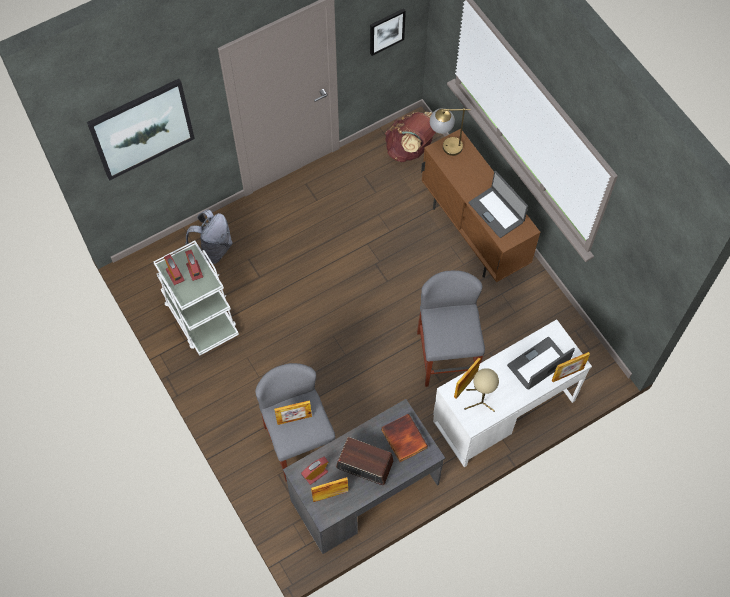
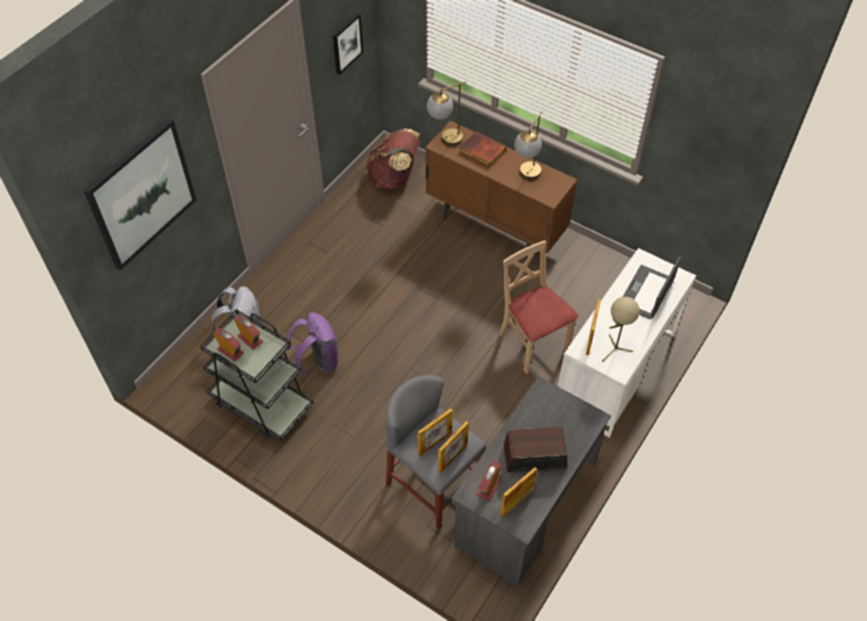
camera: 25 degrees left, 10 degrees down
white cart [154,241,239,356] -> black cart [200,309,314,441]
book [381,414,428,462] -> book moved to [459,131,506,168]
grey stool [417,270,485,387] -> beige chair [499,240,578,374]
laptop [469,171,528,238] -> table lamp [514,111,543,180]
picture frame [552,352,590,382] -> picture frame moved to [438,421,469,473]
none -> purple backpack [287,312,339,376]

